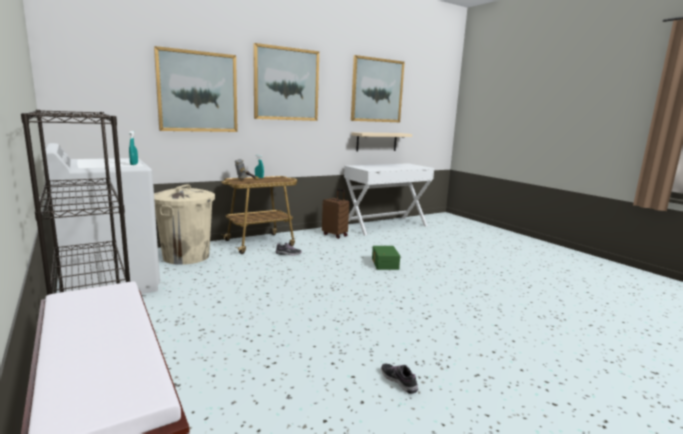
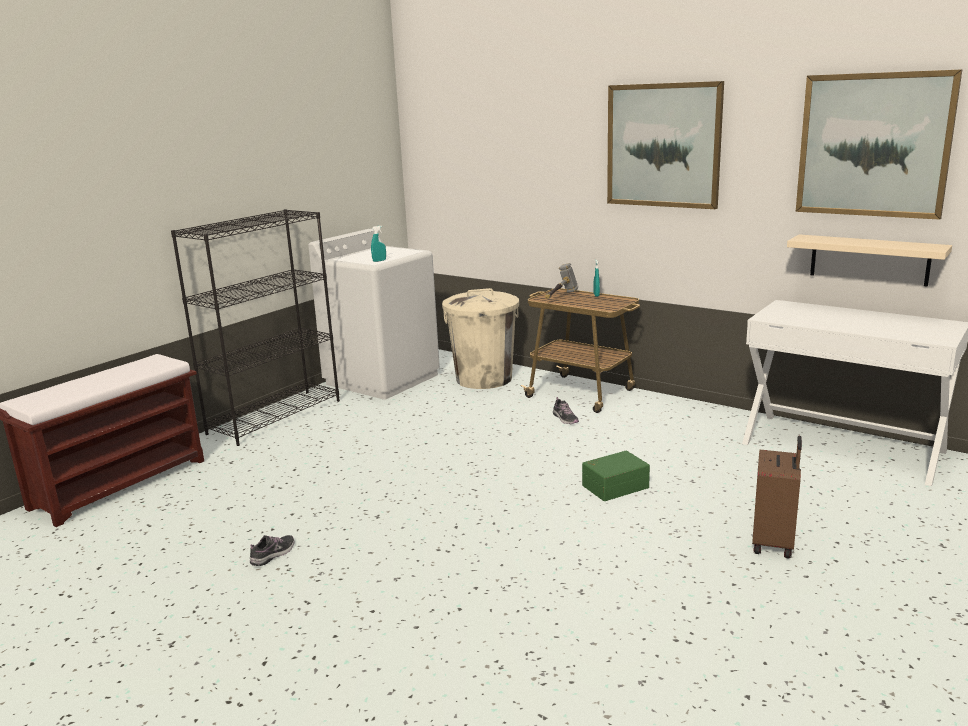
camera: 70 degrees right, 5 degrees up
picture [154,46,238,132] -> none
brown suitcase [322,189,349,239] -> brown suitcase moved to [752,436,802,559]

